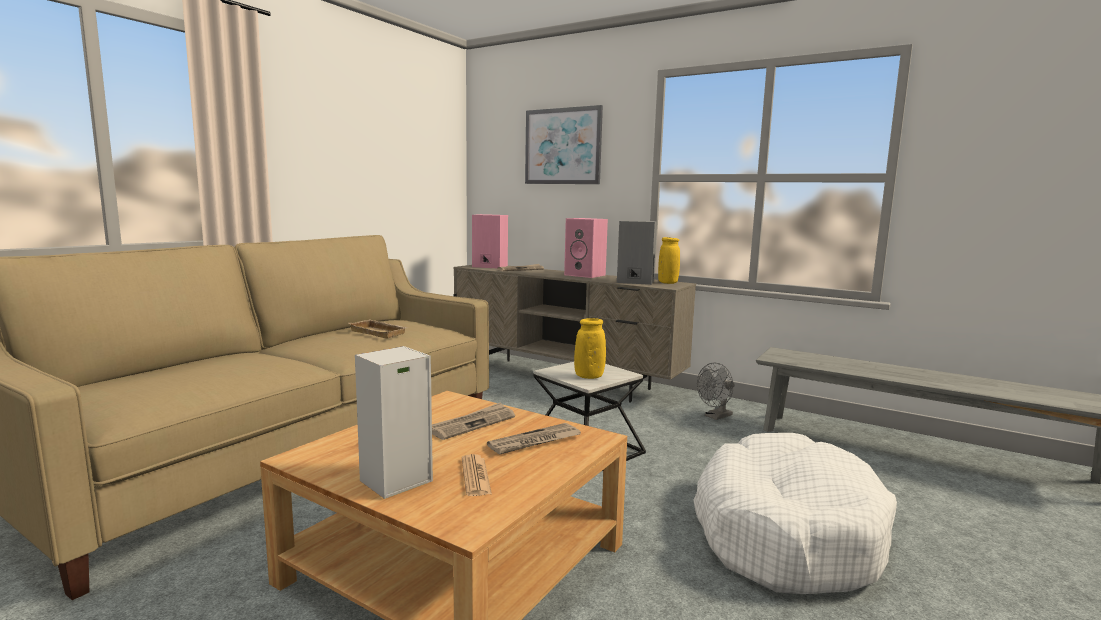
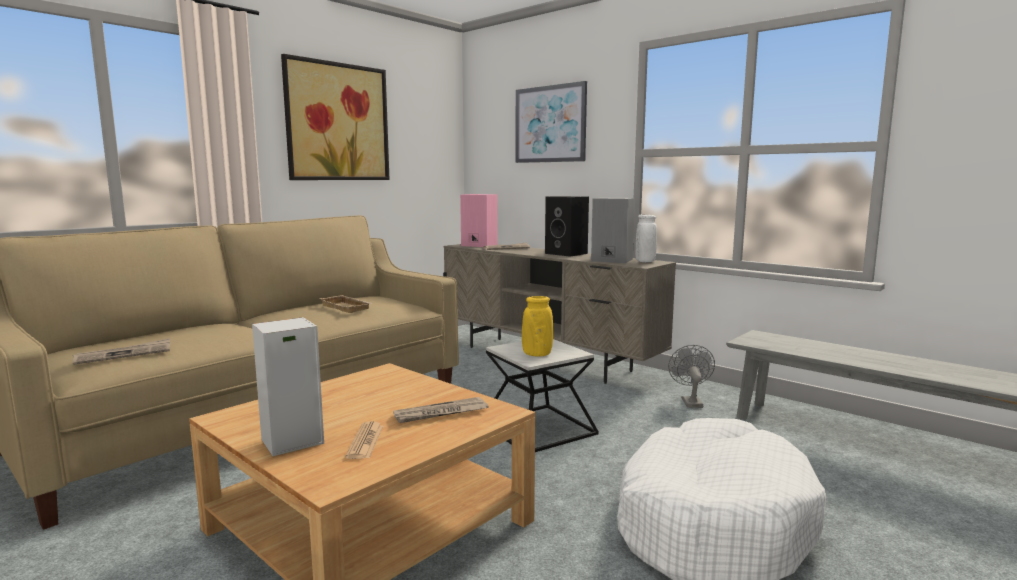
camera: 10 degrees right, 0 degrees up
newspaper [432,402,515,440] -> newspaper moved to [73,338,170,365]
pink speaker [564,218,608,278] -> black speaker [545,196,589,257]
yellow vase [658,237,680,284] -> white vase [635,214,657,262]
grey fan [697,363,735,420] -> grey fan turned 120 degrees clockwise [668,345,715,408]
none -> picture [281,54,390,180]

